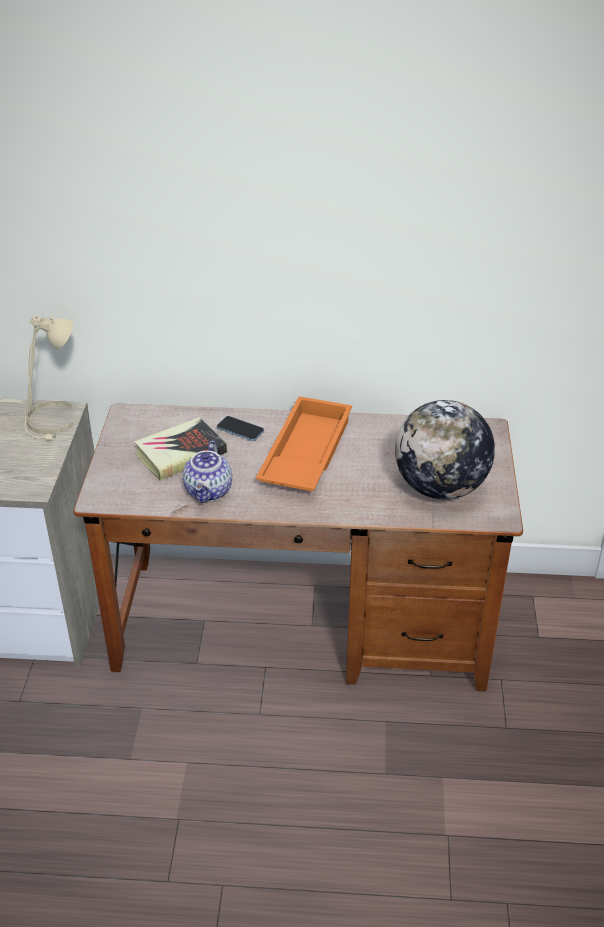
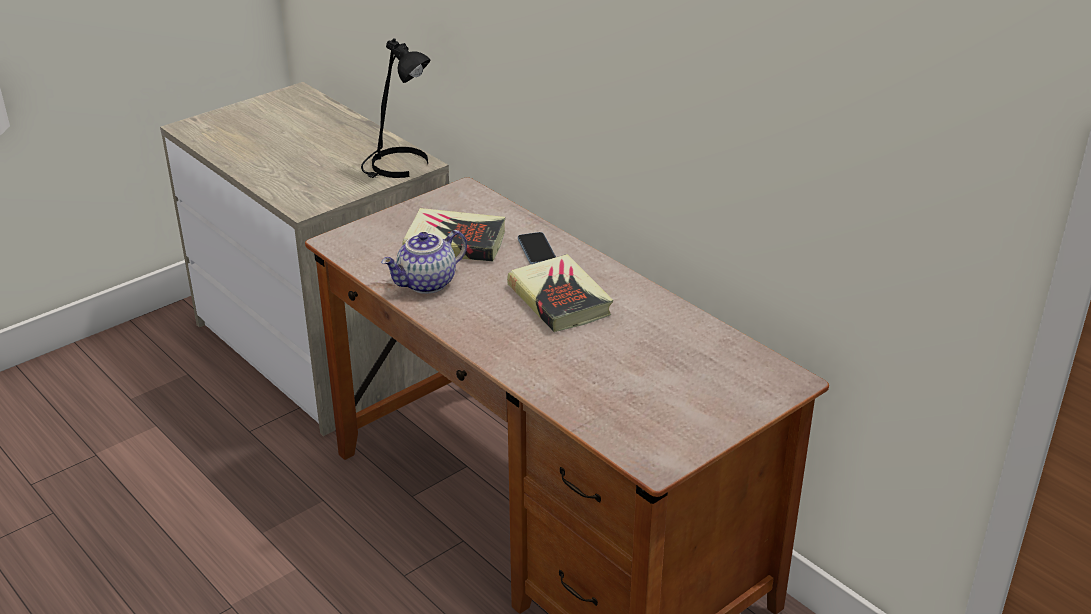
camera: 45 degrees right, 5 degrees down
beige table lamp [24,315,74,440] -> black table lamp [361,38,430,178]
orange tray [256,396,352,491] -> book [507,254,613,332]
globe [395,400,495,500] -> none

